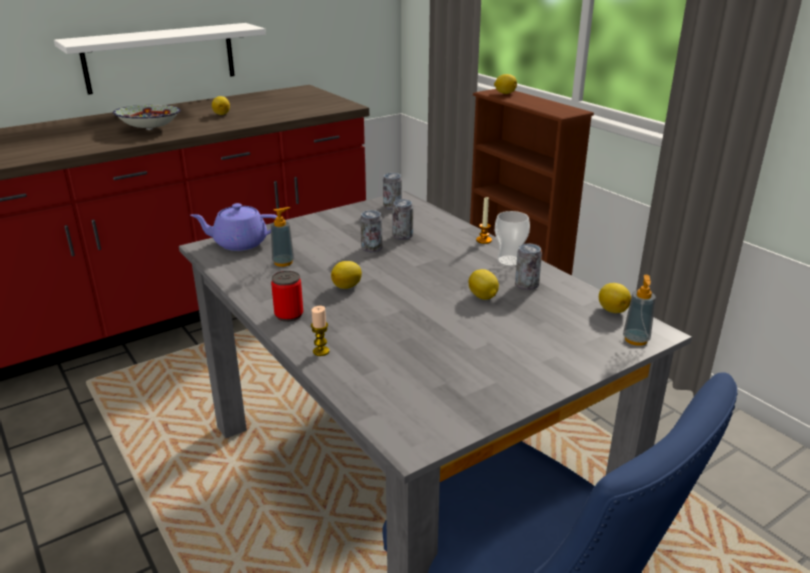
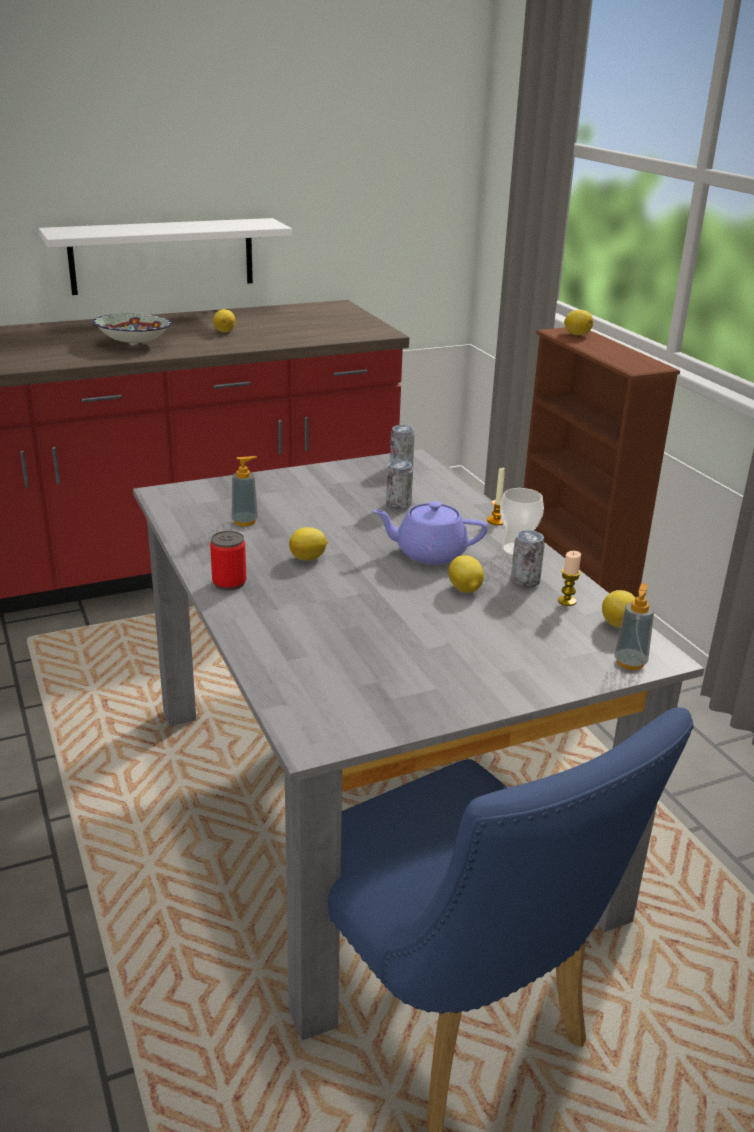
camera: 10 degrees right, 0 degrees up
purple teapot [190,203,278,251] -> purple teapot moved to [373,501,487,564]
candle [311,306,329,356] -> candle moved to [558,551,581,606]
can [360,210,382,252] -> none

